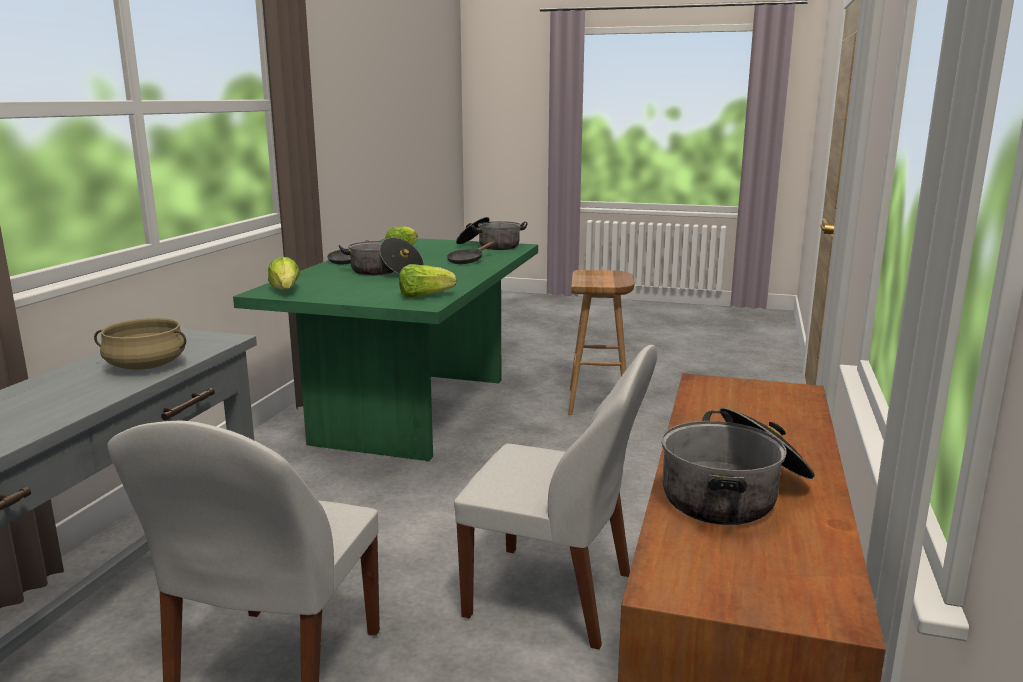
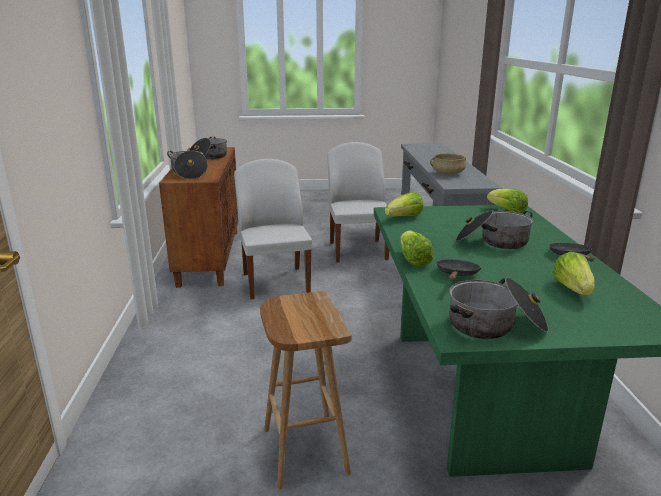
camera: 160 degrees right, 5 degrees up
white chair [454,345,657,650] -> white chair turned 75 degrees clockwise [234,159,312,300]
none -> cooking pot [167,151,208,179]
none -> lettuce [401,230,433,267]

